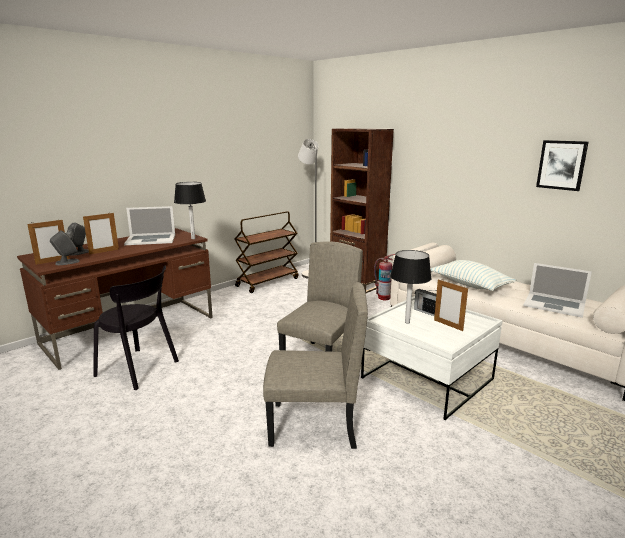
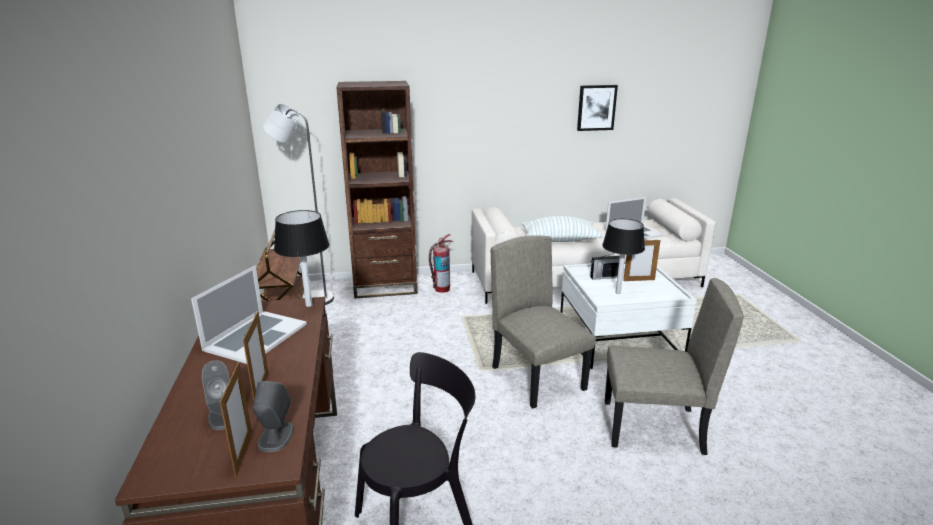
camera: 55 degrees left, 5 degrees up
beige chair [263,282,368,449] -> beige chair turned 60 degrees clockwise [605,278,744,455]

